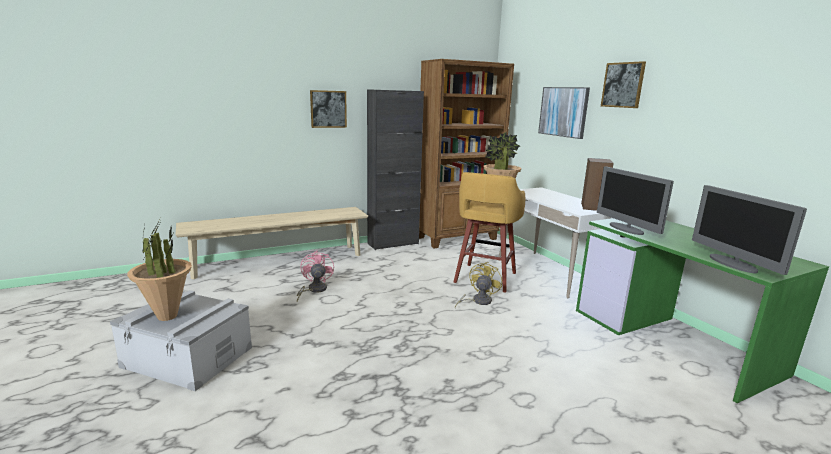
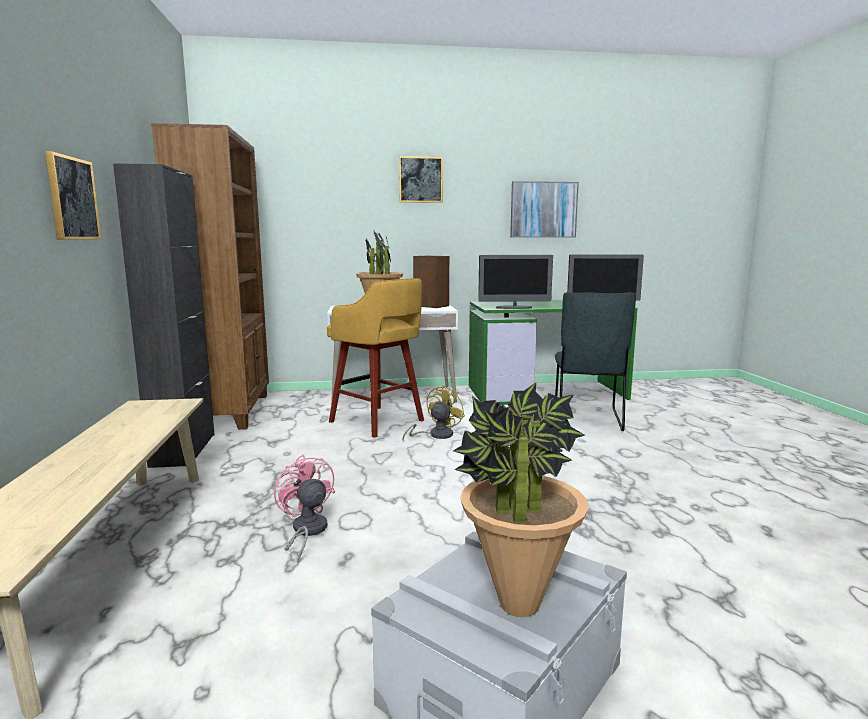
camera: 70 degrees left, 5 degrees down
pink fan [297,250,334,301] -> pink fan turned 45 degrees clockwise [274,454,335,562]
yellow fan [455,262,502,308] -> yellow fan turned 75 degrees clockwise [402,385,465,440]
picture [538,87,590,139] -> picture moved to [510,181,579,238]
none -> grey chair [555,292,636,431]

